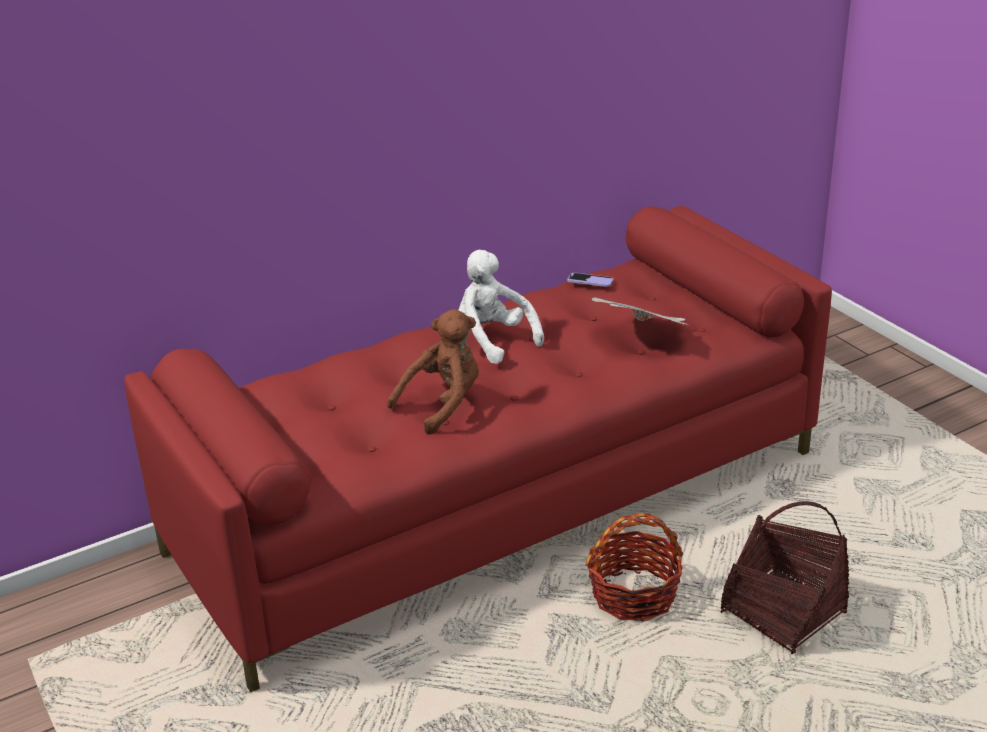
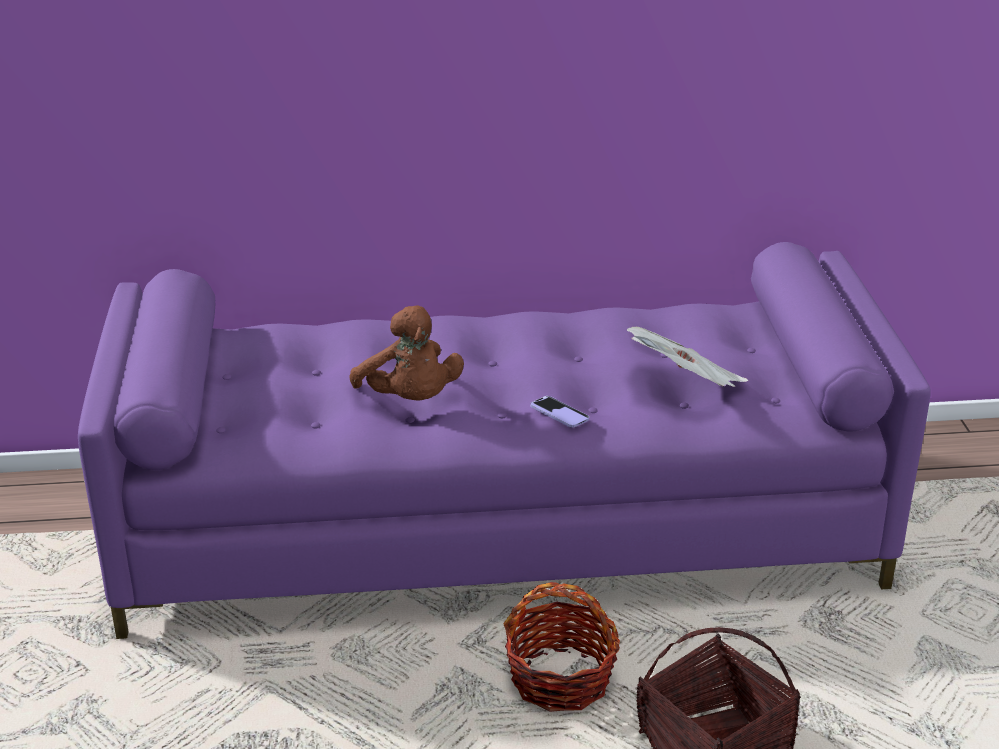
camera: 25 degrees right, 0 degrees up
red sofa [124,206,832,692] -> purple sofa [78,242,931,639]
brown plush toy [387,309,479,435] -> brown plush toy turned 75 degrees clockwise [350,306,464,400]
white plush toy [459,250,544,364] -> none
phone [567,273,614,287] -> phone moved to [530,396,589,428]

